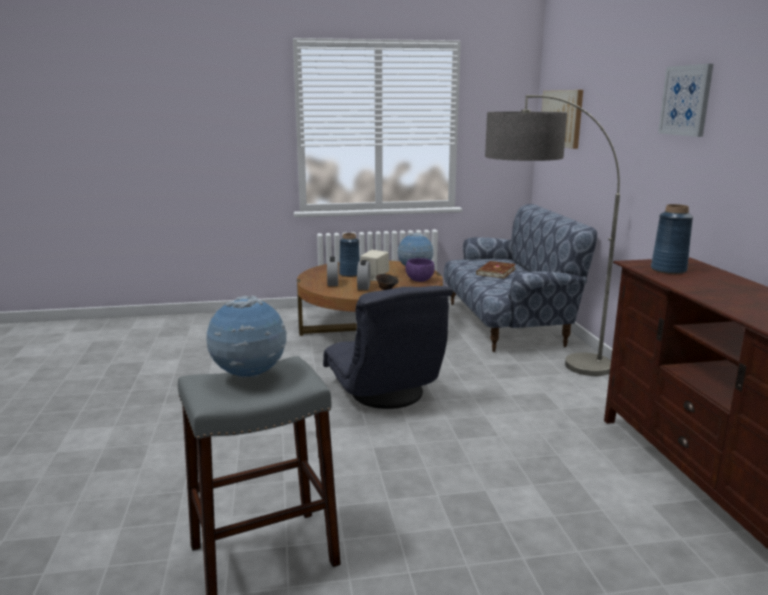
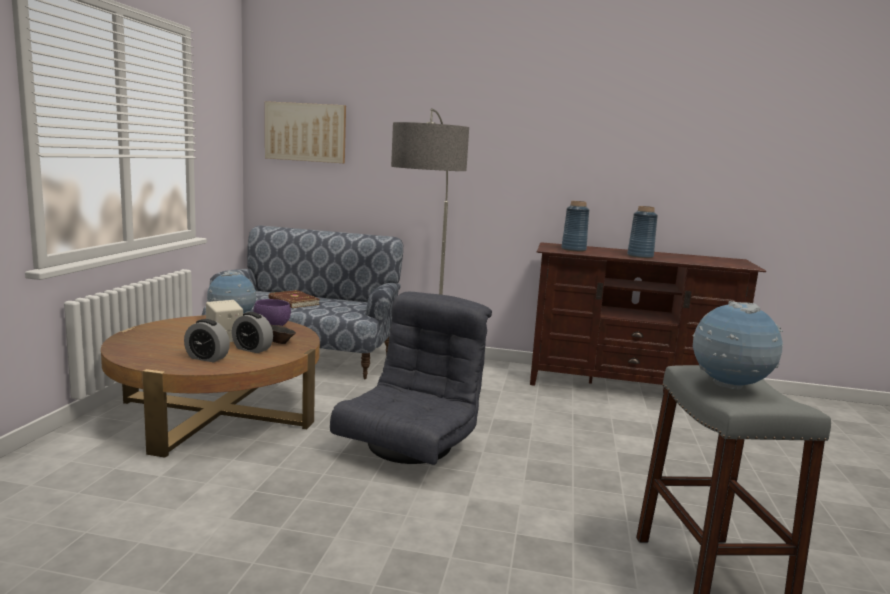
camera: 70 degrees left, 5 degrees down
grey armchair [323,286,453,409] -> grey armchair turned 60 degrees counterclockwise [330,292,492,465]
blue vase [339,233,360,277] -> blue vase moved to [627,206,658,258]
picture [658,64,713,137] -> none

